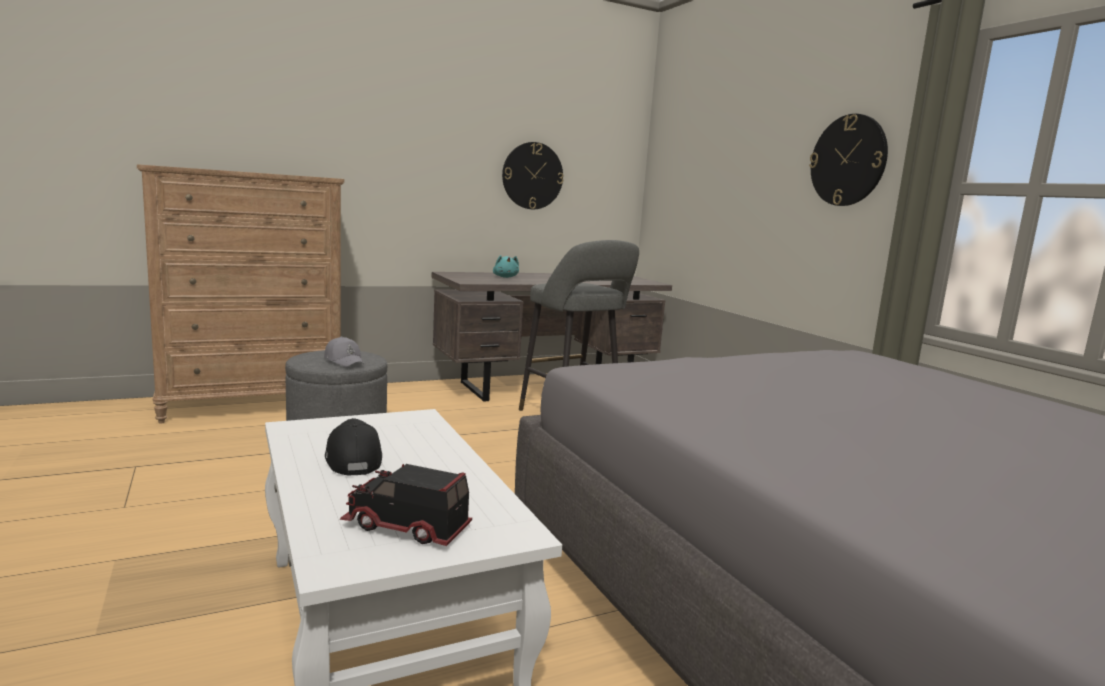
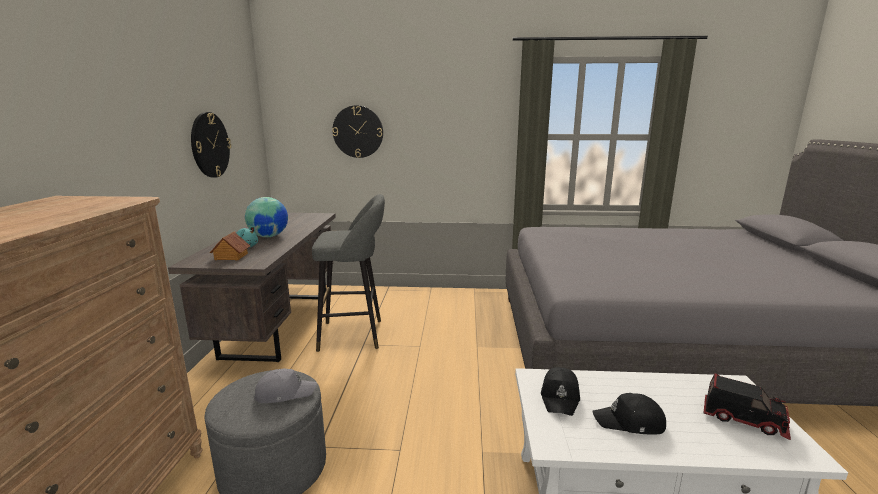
camera: 60 degrees left, 5 degrees up
toy truck [339,464,472,546] -> toy truck turned 105 degrees counterclockwise [704,373,791,440]
wall clock [809,114,888,206] -> wall clock moved to [332,105,383,158]
none -> toy house [210,232,250,260]
none -> globe [245,197,288,237]
none -> black cap [541,367,580,416]

